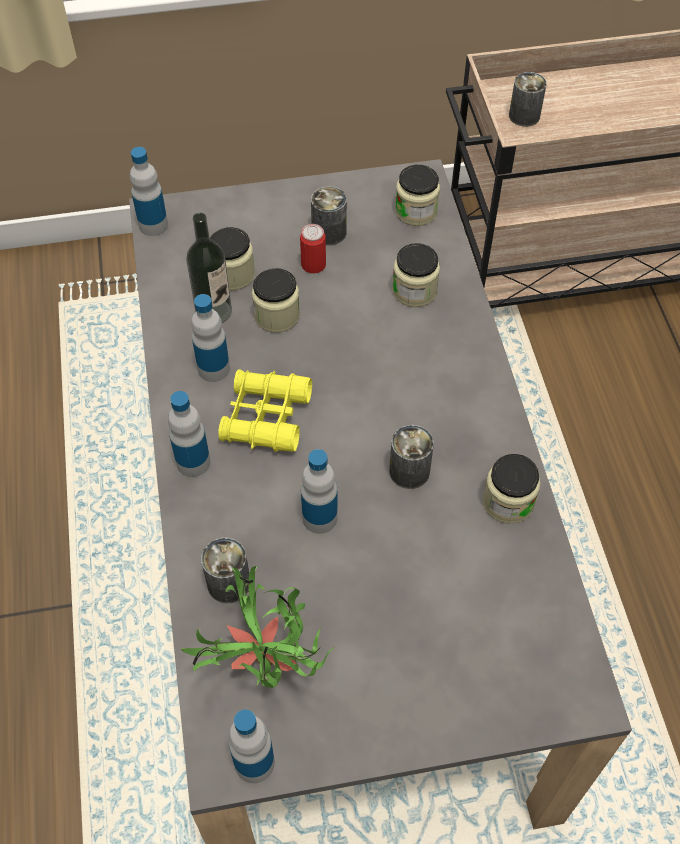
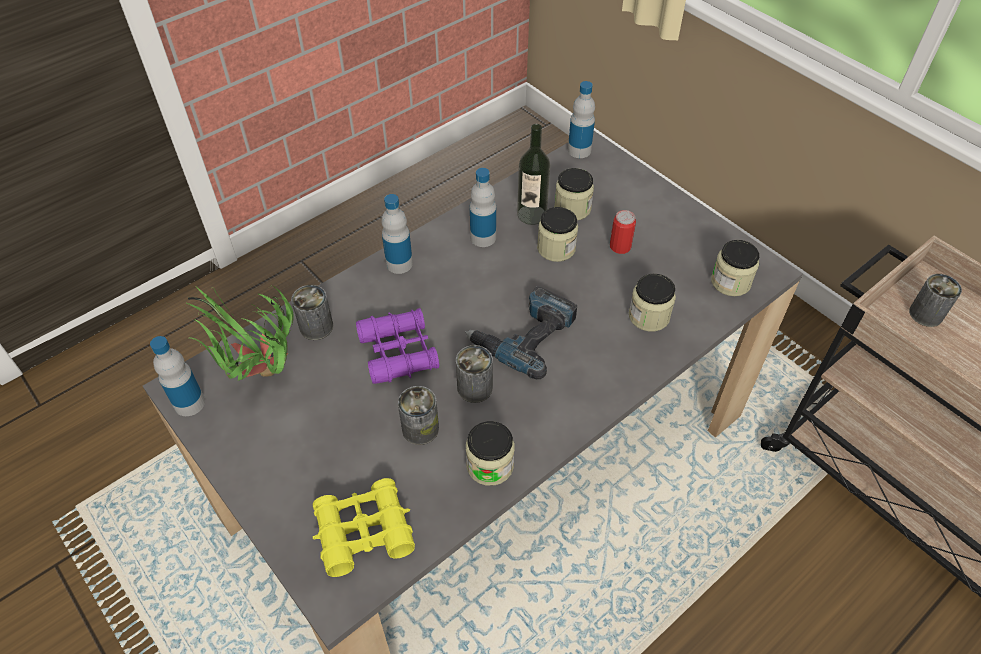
camera: 60 degrees right, 5 degrees down
yellow binoculars [218,369,312,452] -> yellow binoculars moved to [313,478,415,577]
bottle [301,449,337,534] -> purple binoculars [356,308,439,384]
can [311,186,347,245] -> can moved to [398,386,439,445]
none -> power drill [465,286,577,380]

